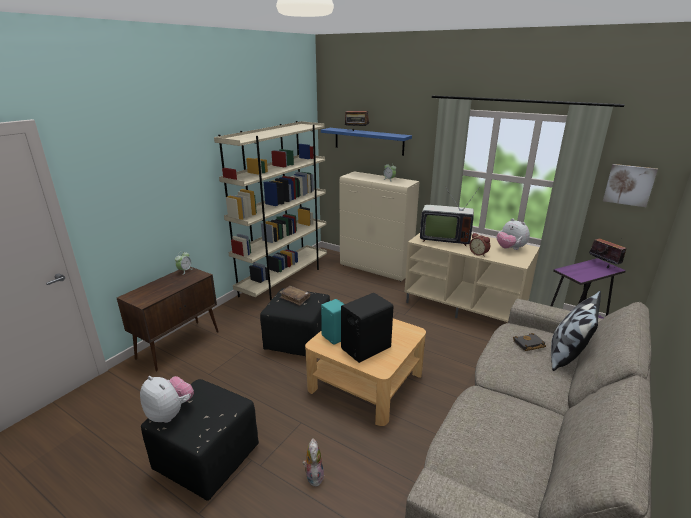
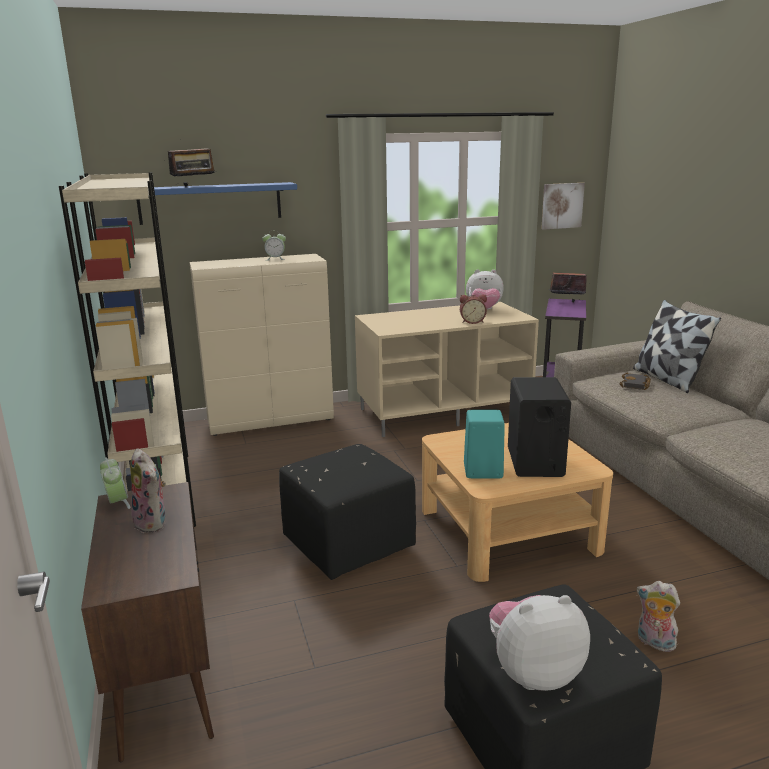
camera: 50 degrees left, 5 degrees down
brown book [279,286,310,306] -> none
television [420,187,480,246] -> none
none -> plush toy [130,448,166,533]

